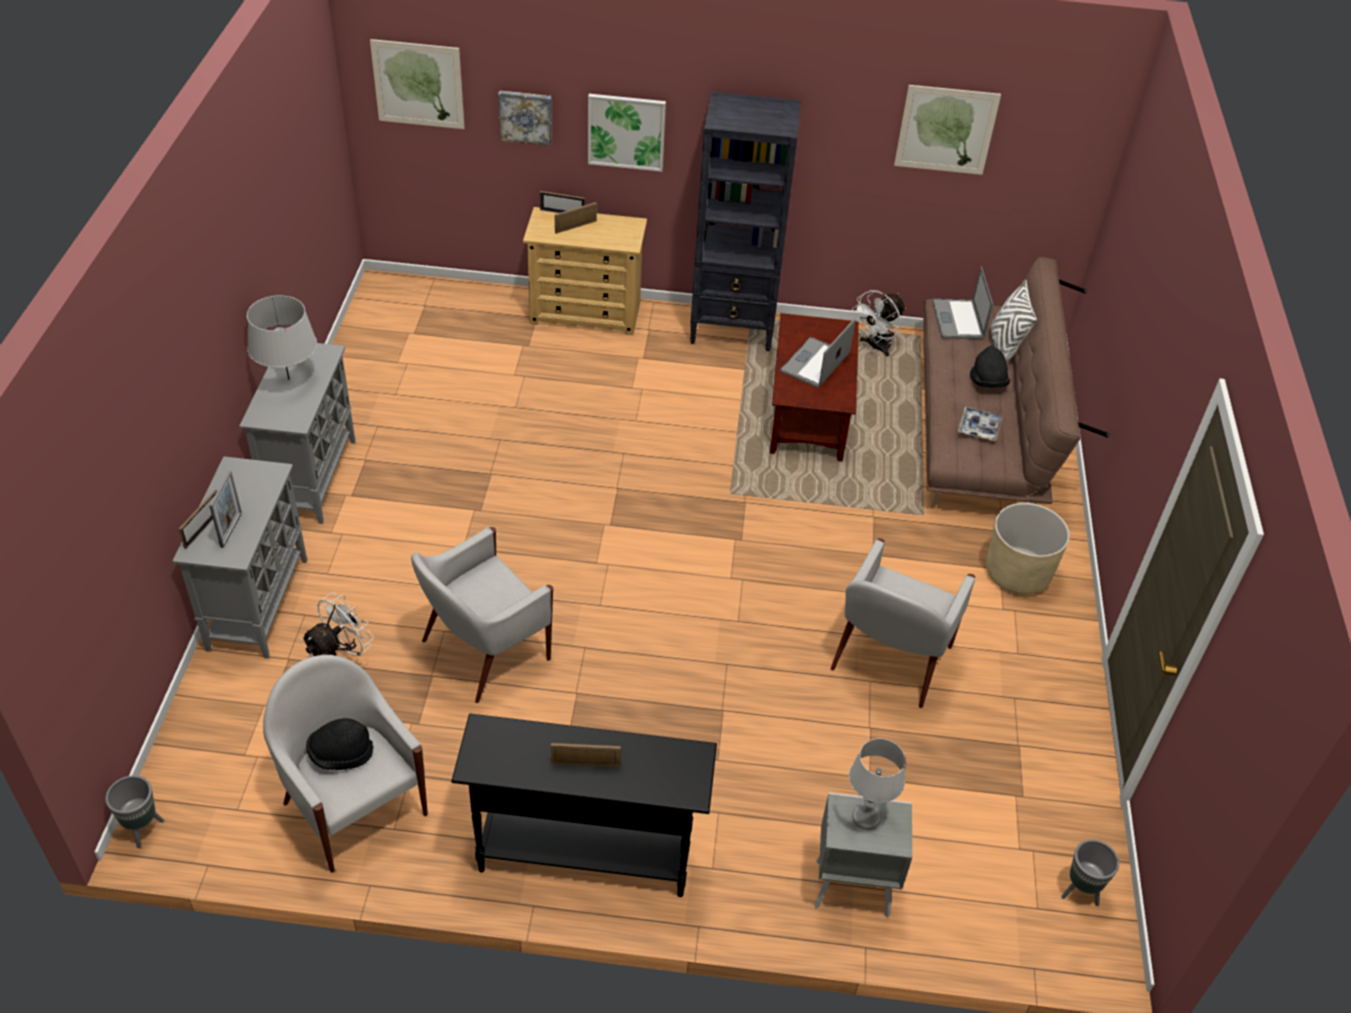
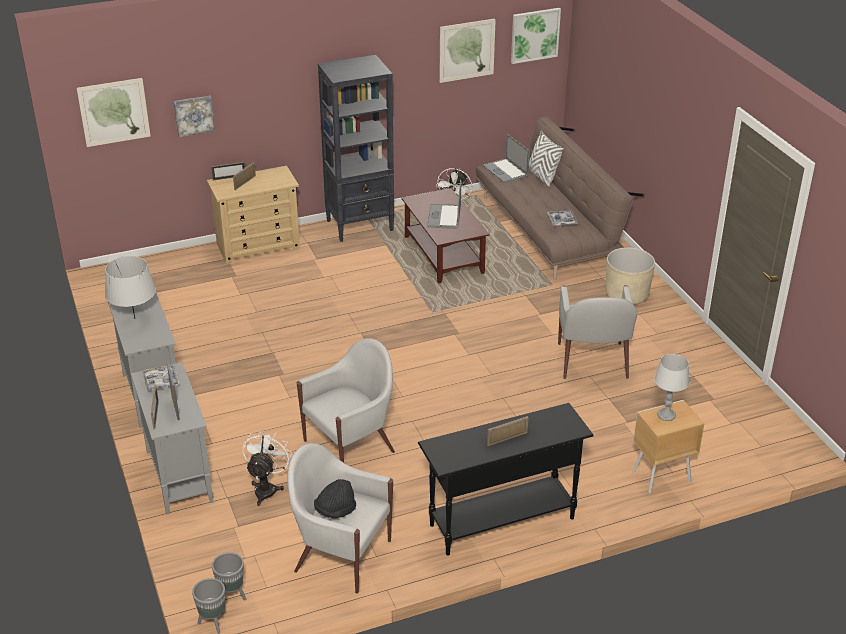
camera: 25 degrees left, 10 degrees down
white armchair [411,527,553,703] -> white armchair turned 150 degrees counterclockwise [297,338,395,463]
picture [588,94,666,172] -> picture moved to [511,8,561,64]
grey nightstand [814,793,912,917] -> brown nightstand [632,400,704,494]
black hat [970,346,1010,388] -> none
grey planter [1061,840,1119,906] -> grey planter moved to [212,552,246,600]
none -> tray [142,365,180,391]

